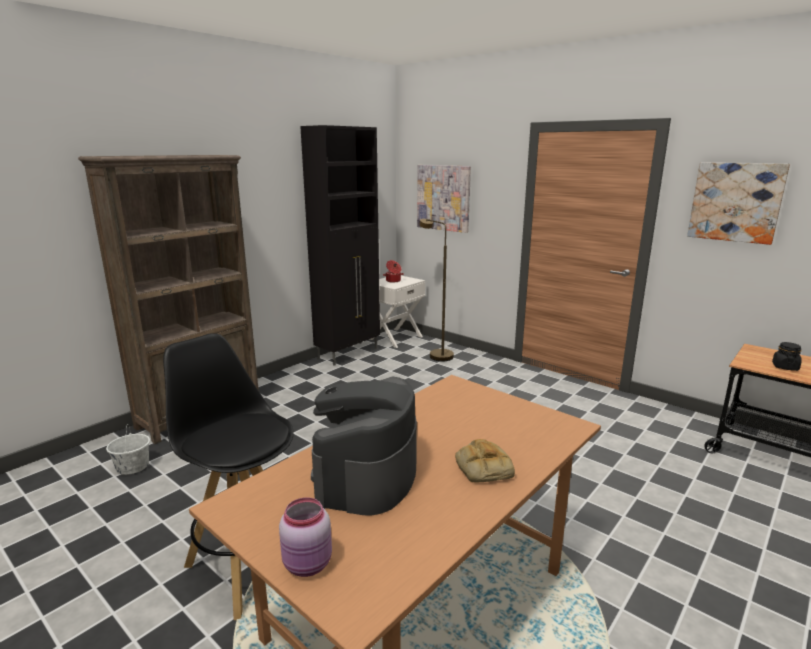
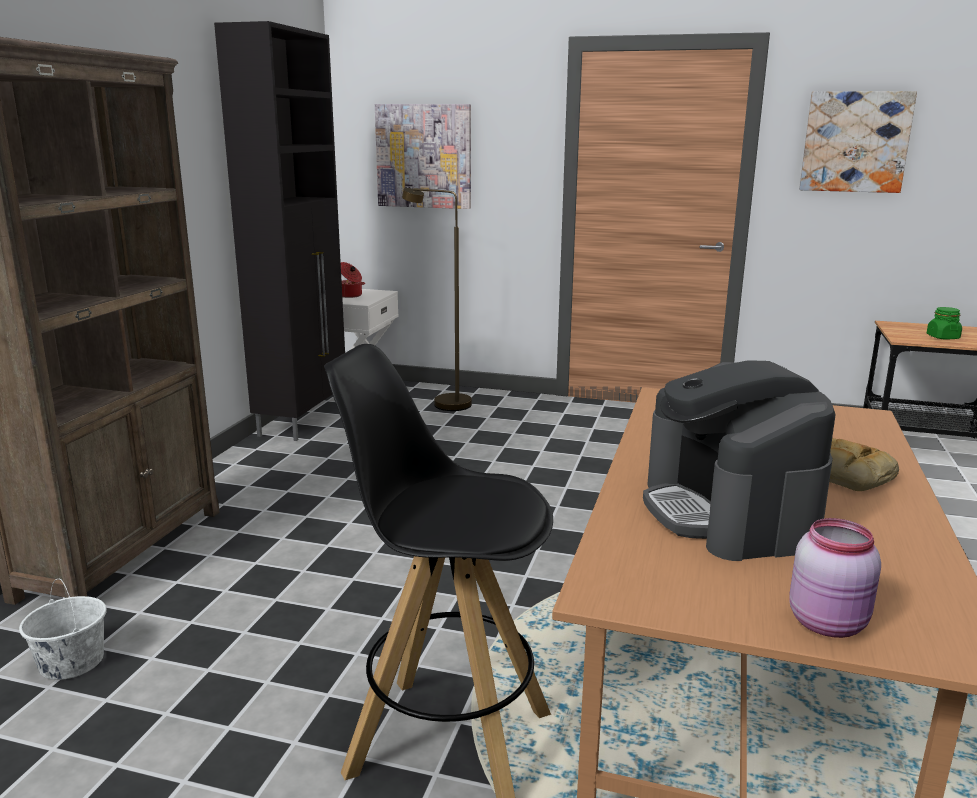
camera: 25 degrees left, 0 degrees up
black jar [772,342,802,371] -> green jar [927,307,962,340]

